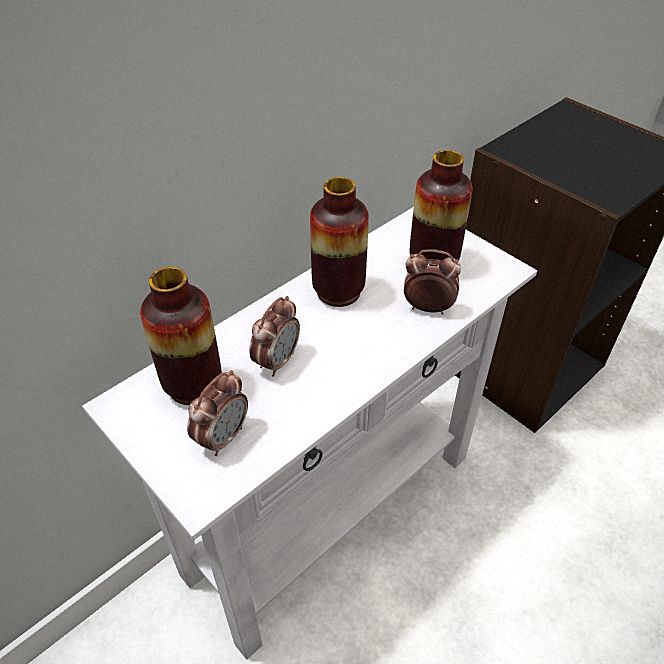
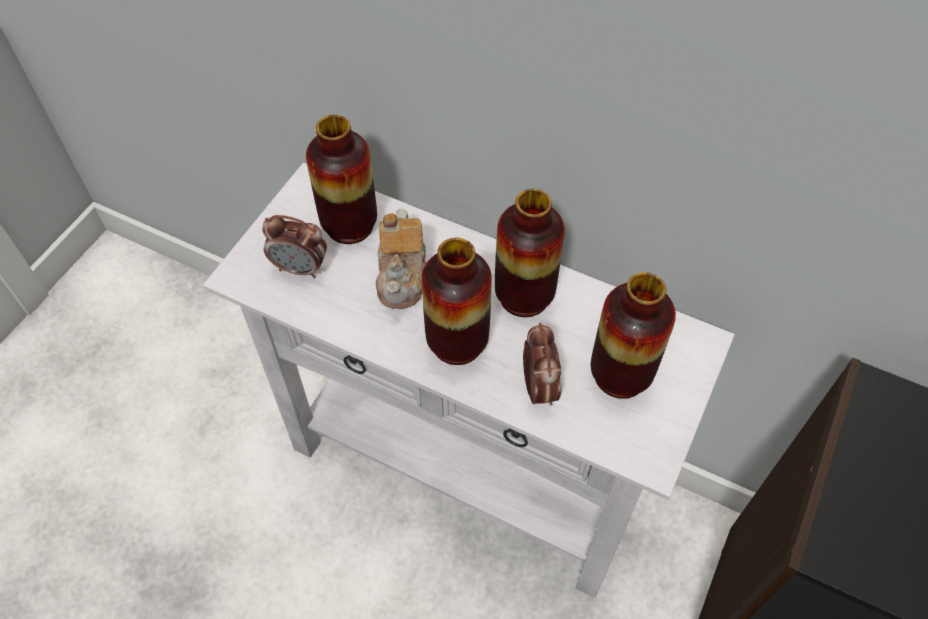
camera: 70 degrees right, 10 degrees up
alarm clock [249,296,300,377] -> teapot [376,208,426,309]
none -> vase [422,238,492,365]

